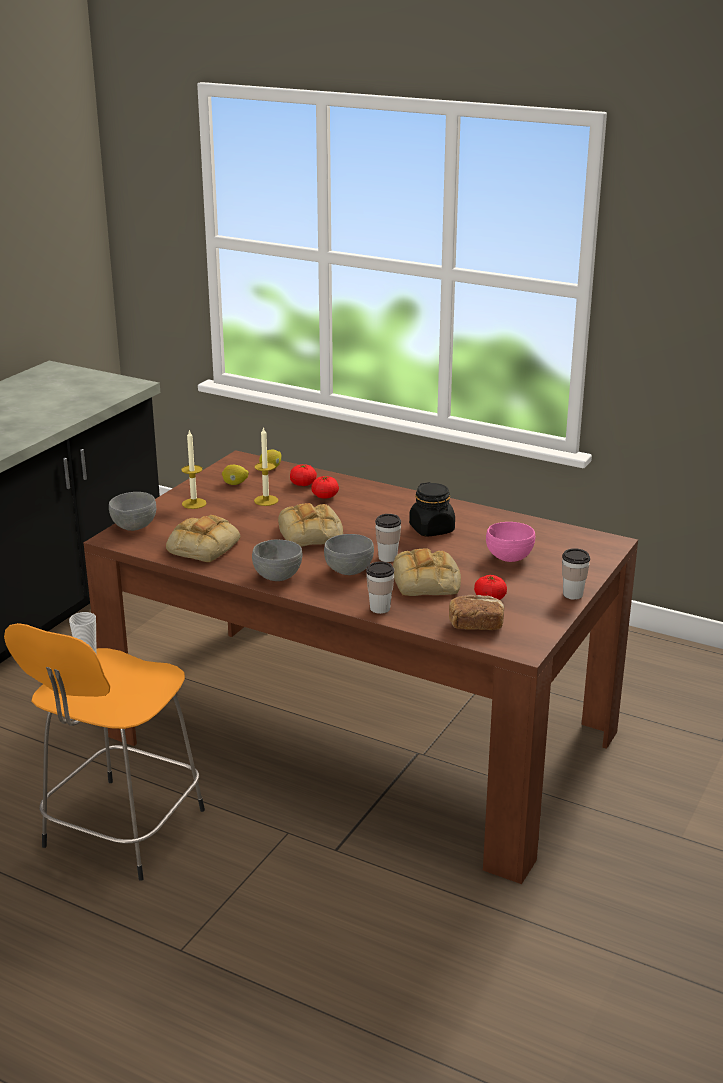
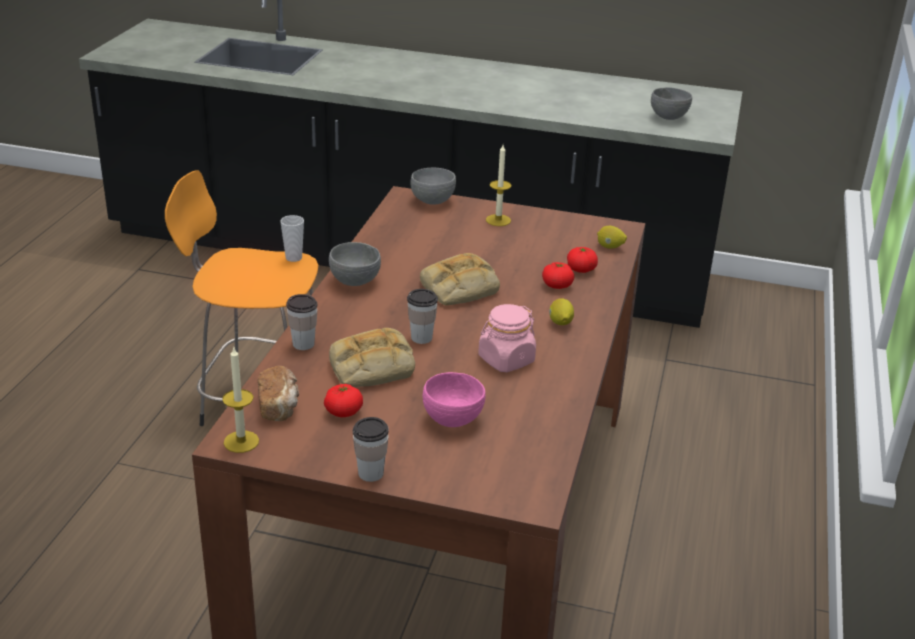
camera: 75 degrees right, 5 degrees up
bread [166,515,240,562] -> none
lemon [222,465,249,485] -> lemon moved to [549,298,574,325]
candle [254,427,278,506] -> candle moved to [222,348,259,453]
grey bowl [324,534,374,575] -> grey bowl moved to [651,87,692,120]
black jar [409,482,455,537] -> pink jar [478,304,536,372]

